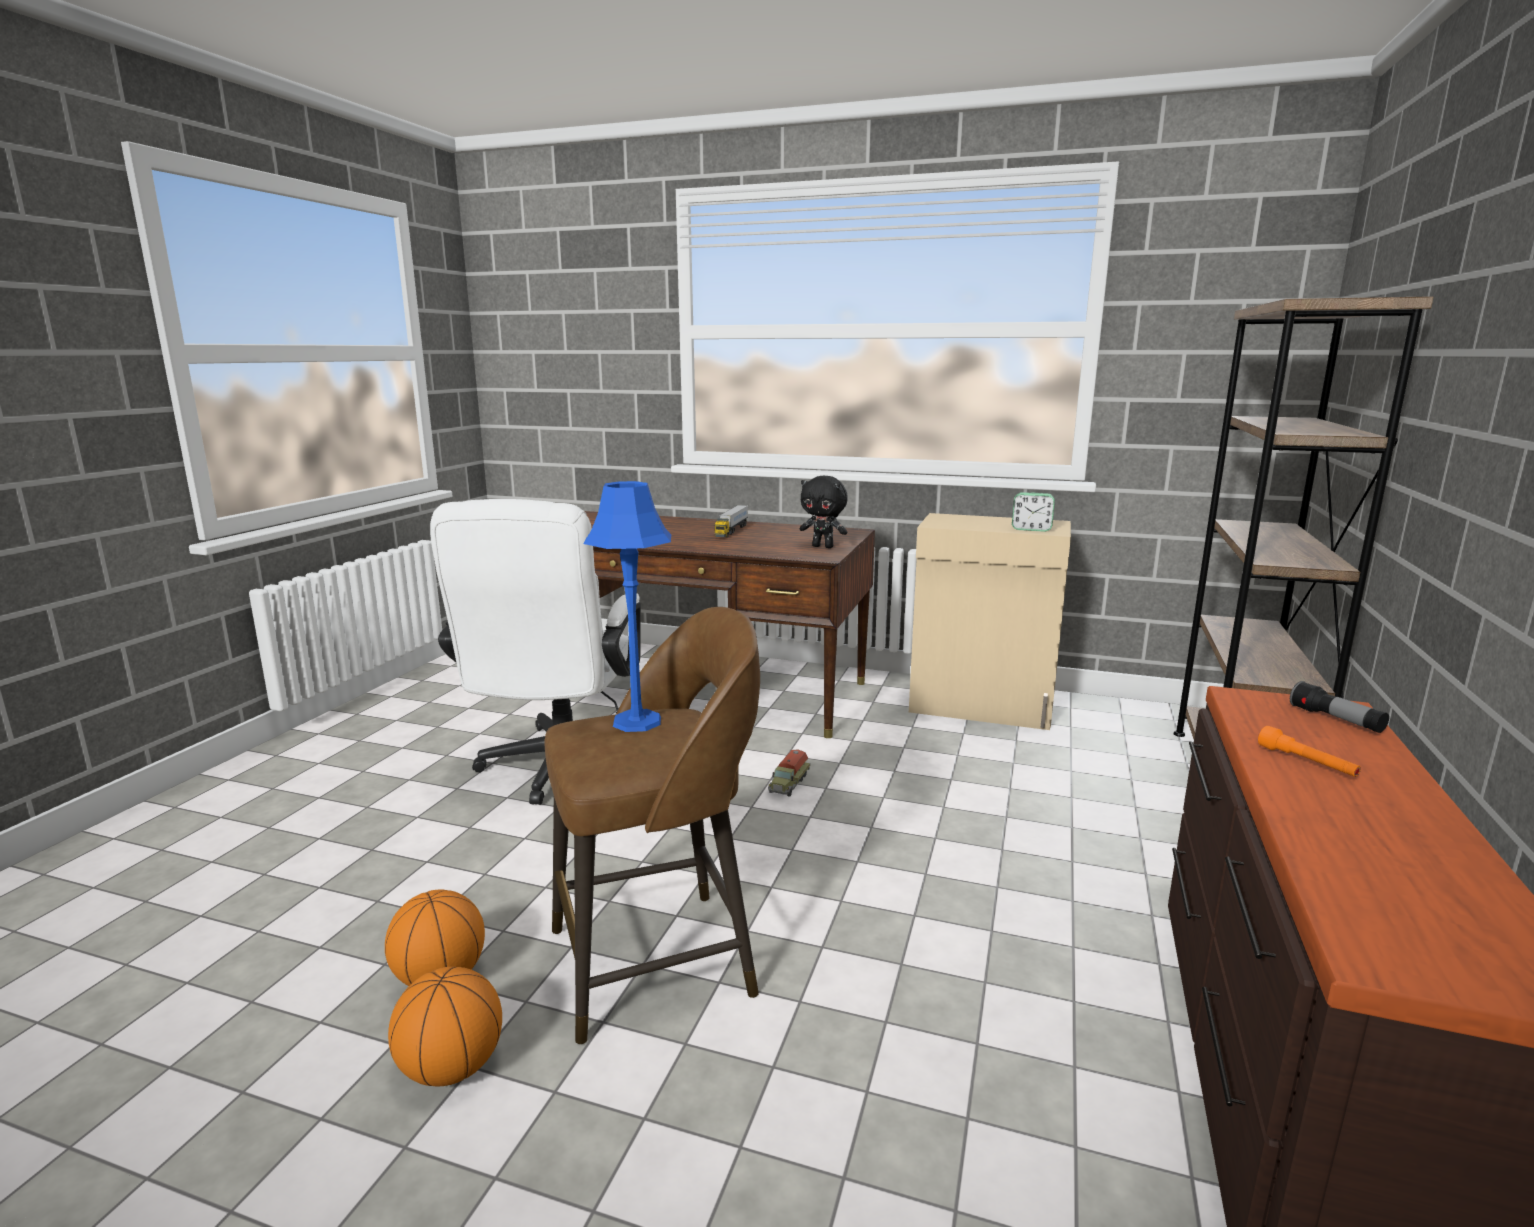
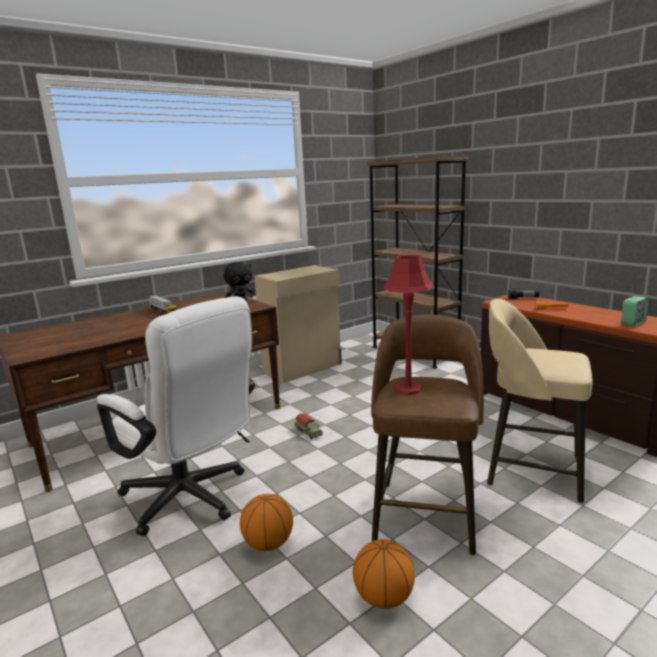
camera: 55 degrees left, 0 degrees up
basketball [388,967,502,1087] -> basketball moved to [240,494,293,551]
blue table lamp [583,481,671,732] -> red table lamp [383,255,435,395]
alarm clock [1012,492,1055,532] -> alarm clock moved to [621,296,648,326]
none -> beige stool [487,299,592,503]

